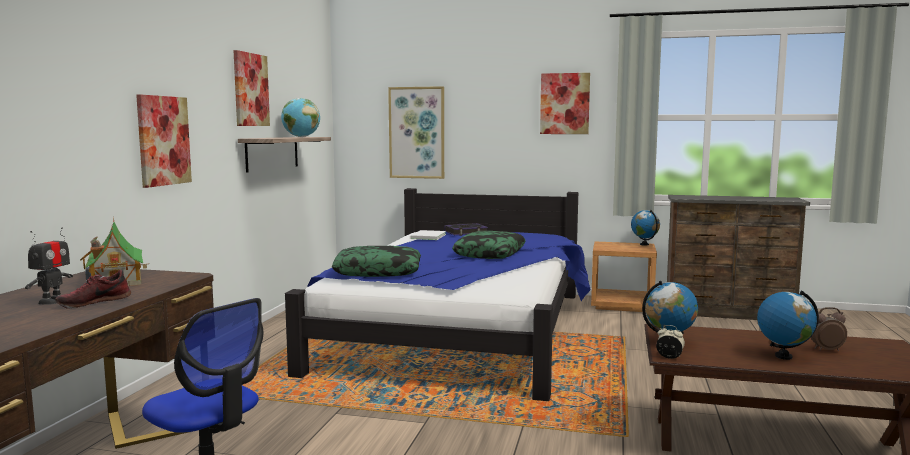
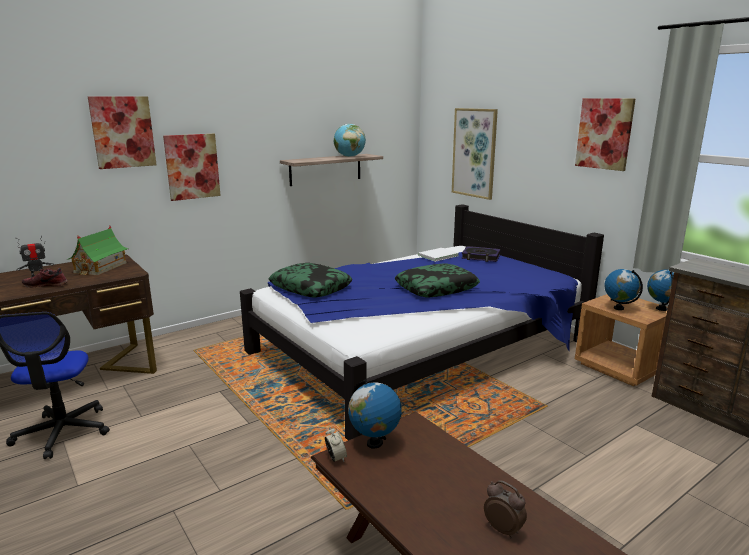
camera: 40 degrees right, 10 degrees up
picture [233,50,270,126] -> picture moved to [88,96,156,169]
globe [757,290,819,360] -> globe moved to [604,269,643,310]

